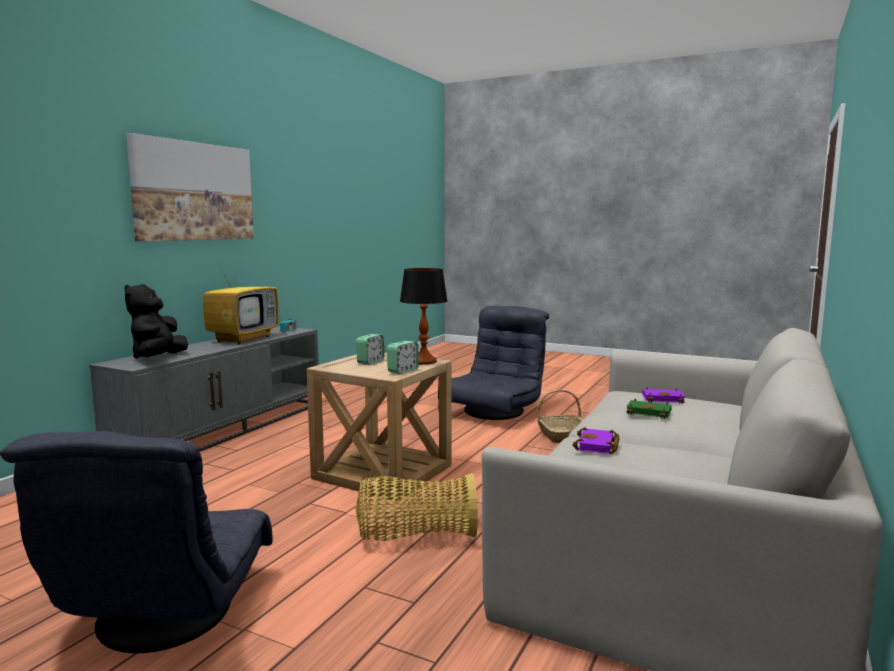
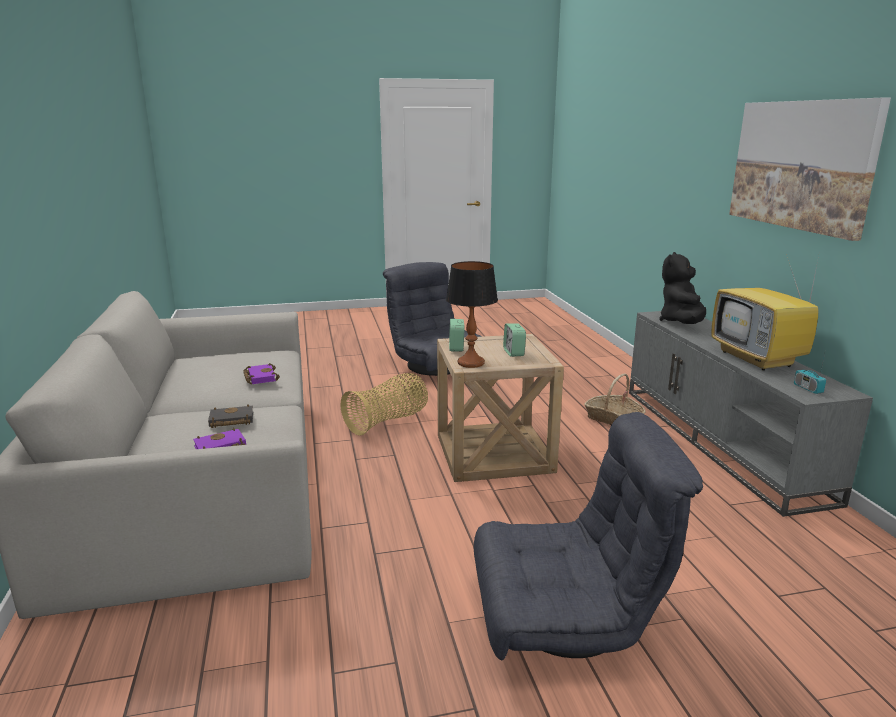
camera: 140 degrees right, 10 degrees up
black plush toy [125,284,188,358] -> black plush toy turned 120 degrees counterclockwise [659,252,706,324]
grey armchair [438,306,549,420] -> grey armchair turned 90 degrees counterclockwise [474,412,703,660]
basket [537,390,583,443] -> basket moved to [585,373,646,425]
green book [626,399,672,419] -> black book [208,405,253,428]

